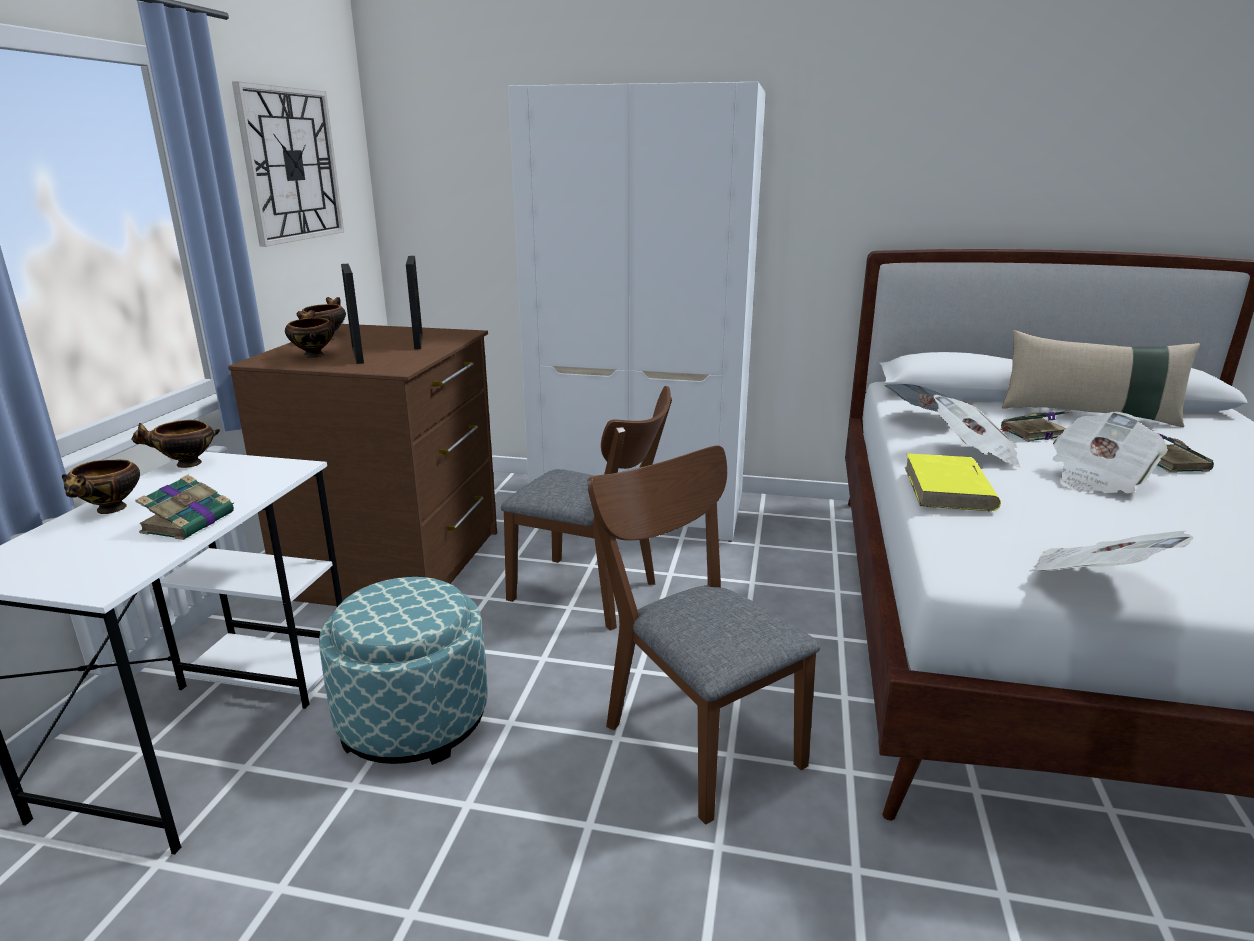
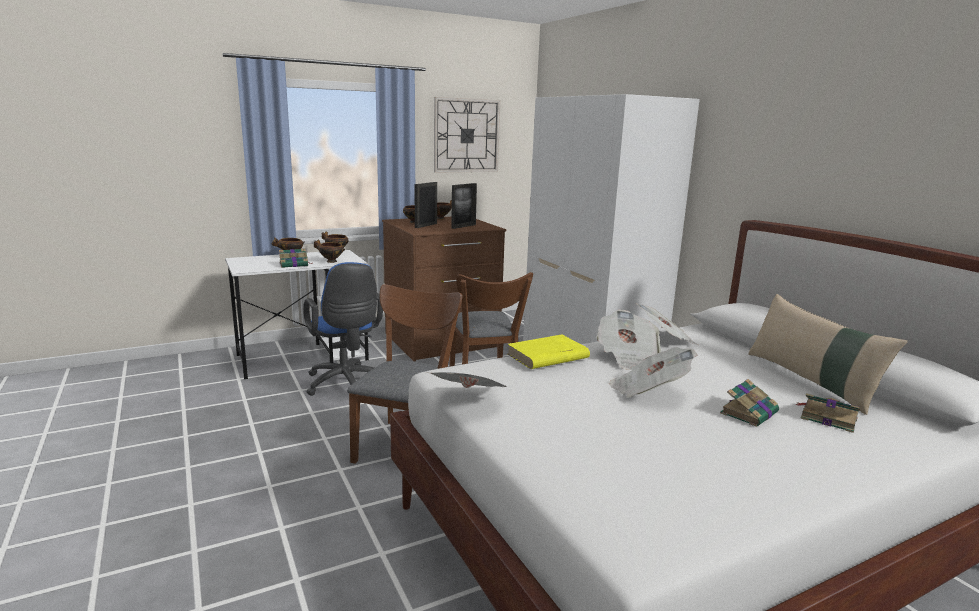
camera: 50 degrees right, 5 degrees down
ottoman [319,577,487,765] -> blue office chair [303,262,383,396]
book [1001,410,1071,442] -> book moved to [795,393,860,433]
none -> bowl [314,239,345,263]

